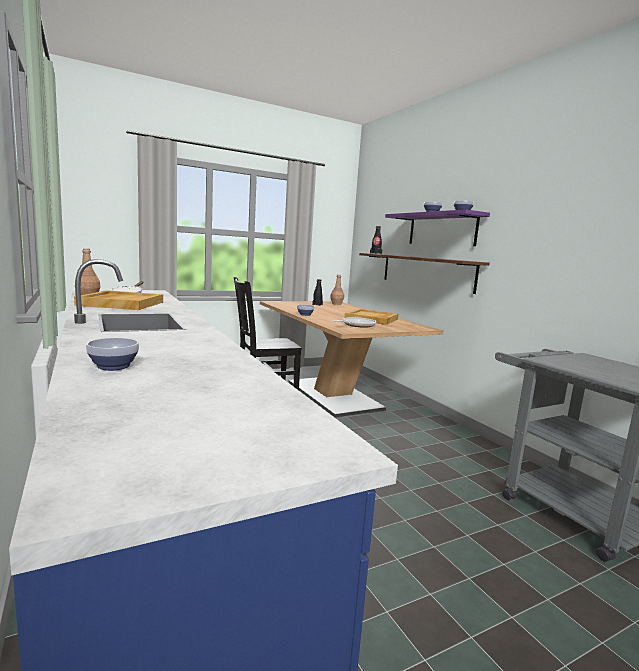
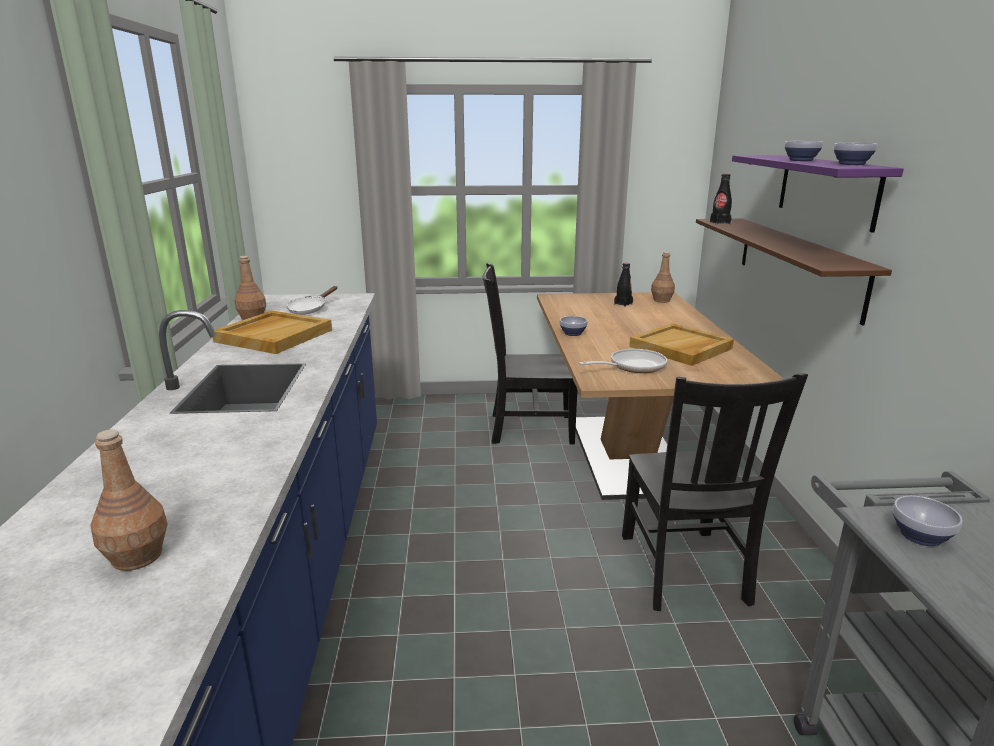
camera: 25 degrees right, 10 degrees up
bowl [86,338,139,371] -> bowl moved to [893,496,963,546]
none -> brown bottle [90,429,168,571]
none -> black chair [622,373,808,611]

